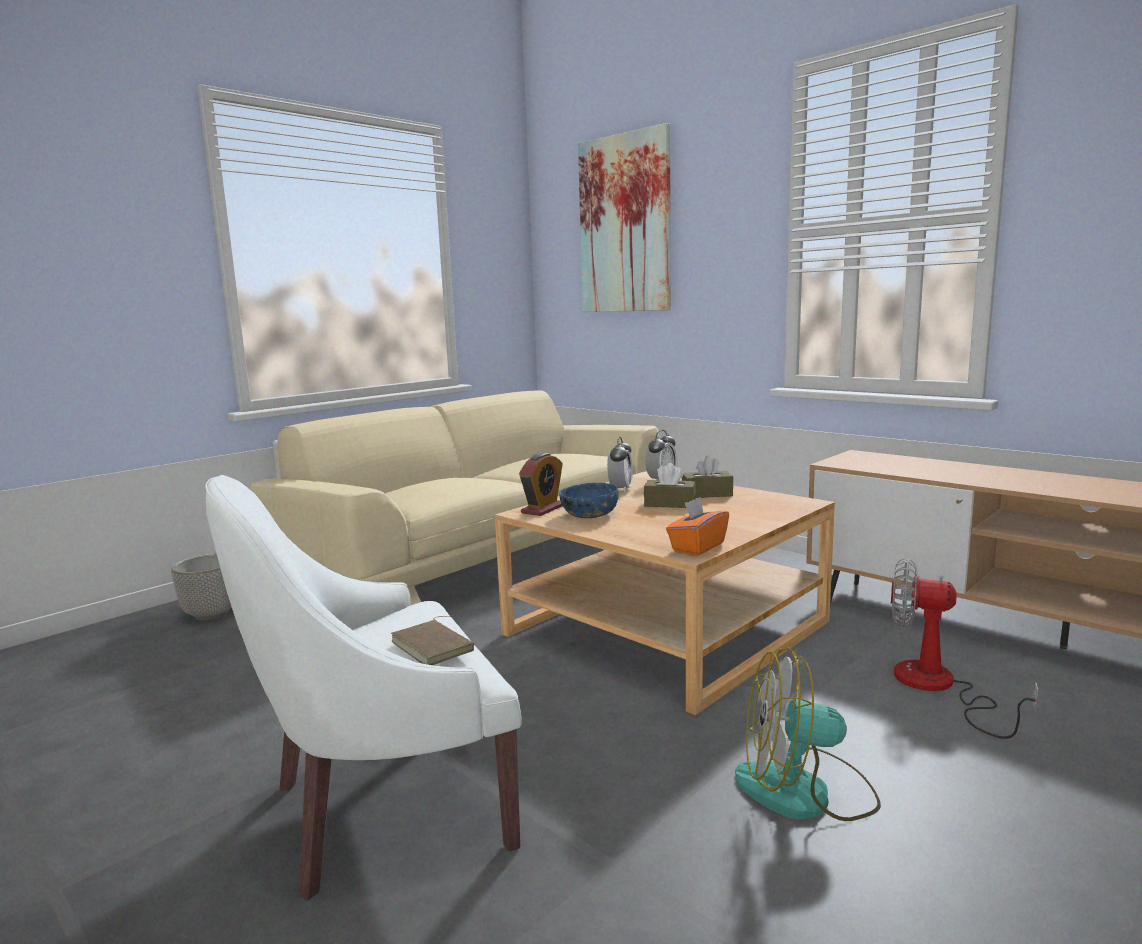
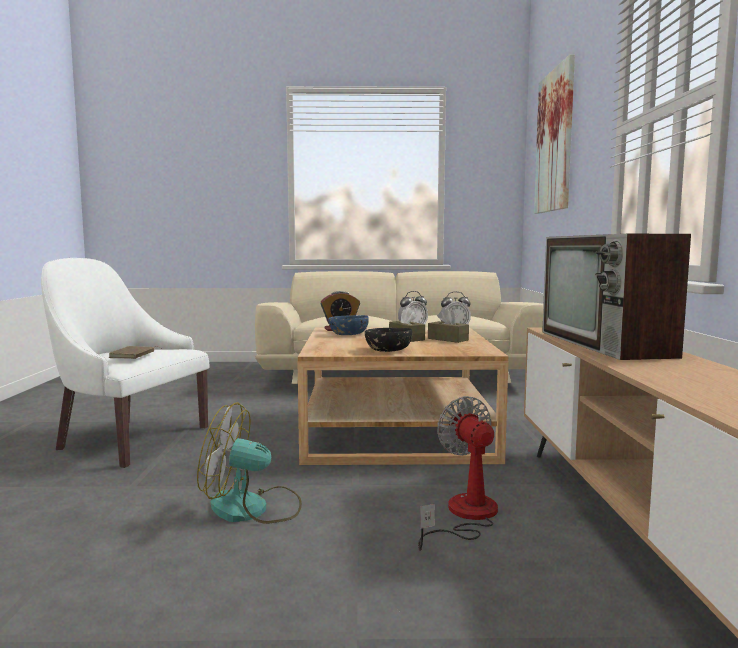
camera: 45 degrees right, 5 degrees down
planter [171,553,231,621] -> none
orange tissue box [666,497,729,555] -> none
fan [735,647,881,821] -> fan turned 45 degrees counterclockwise [197,402,302,524]
none -> black bowl [365,328,412,352]
none -> television [542,234,691,360]

